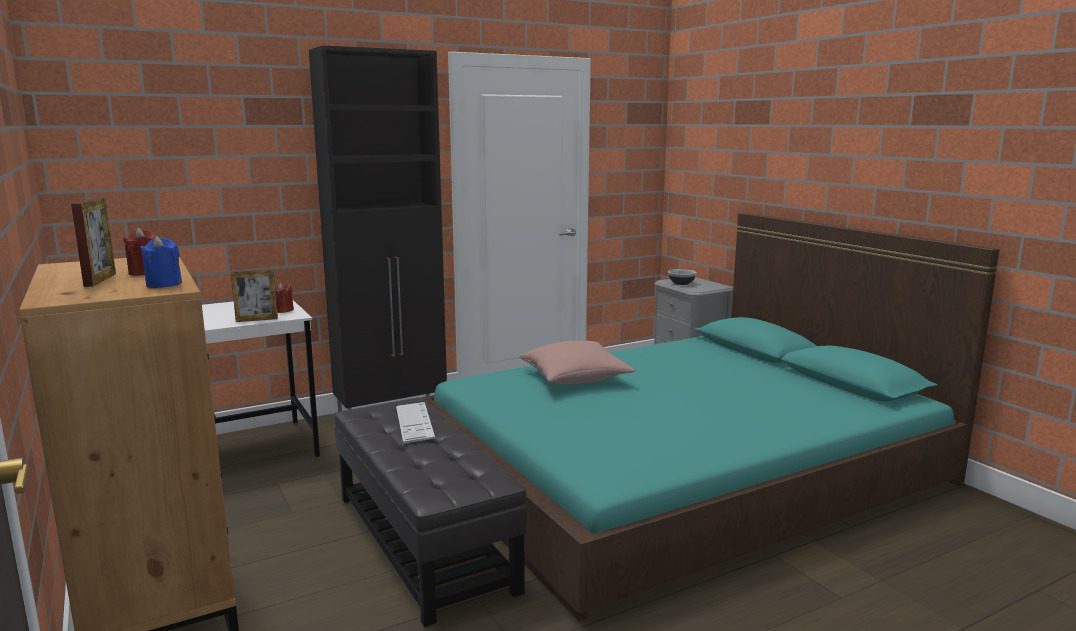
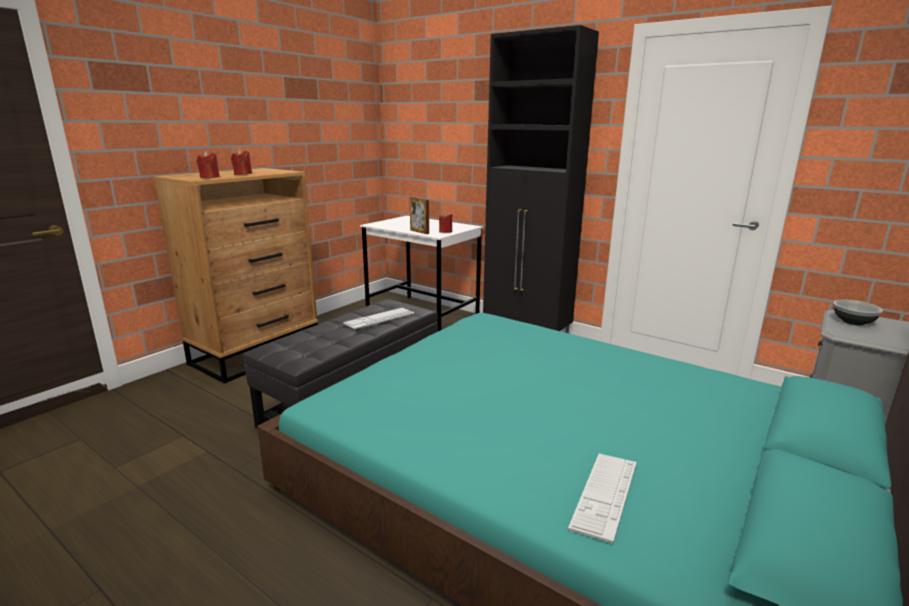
camera: 65 degrees right, 5 degrees up
picture frame [71,197,116,287] -> none
blue candle [140,236,182,288] -> red candle [197,151,220,178]
pink pillow [519,341,635,384] -> none
none -> keyboard [568,454,637,543]

